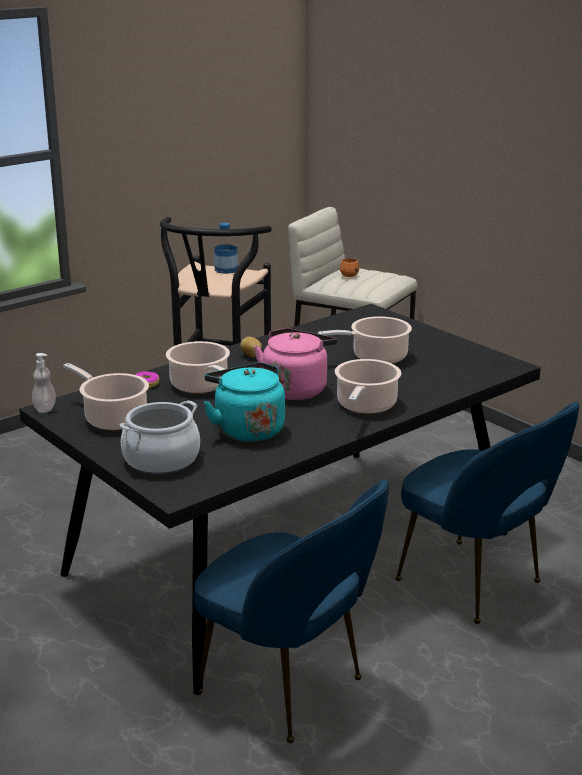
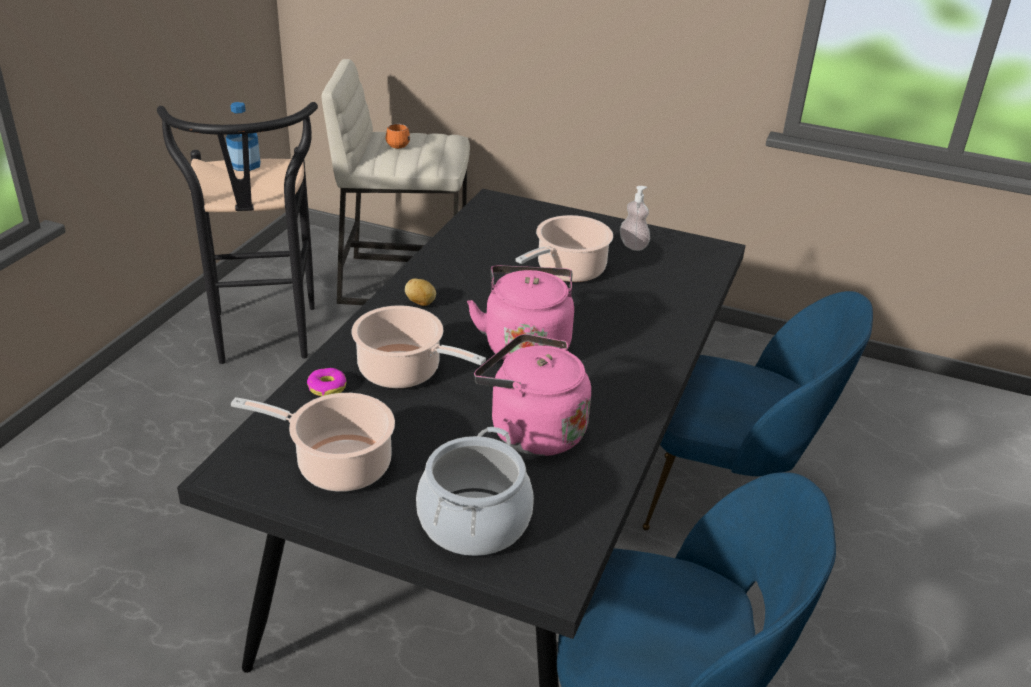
camera: 30 degrees left, 10 degrees up
soap dispenser [32,353,56,413] -> soap dispenser moved to [620,186,650,251]
turquoise kettle [204,362,285,442] -> pink kettle [474,334,591,456]
cooking pot [335,359,401,414] -> none

